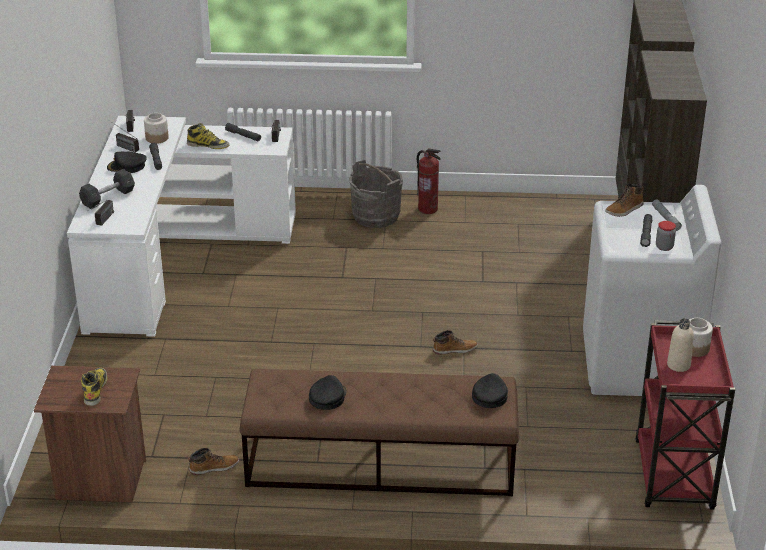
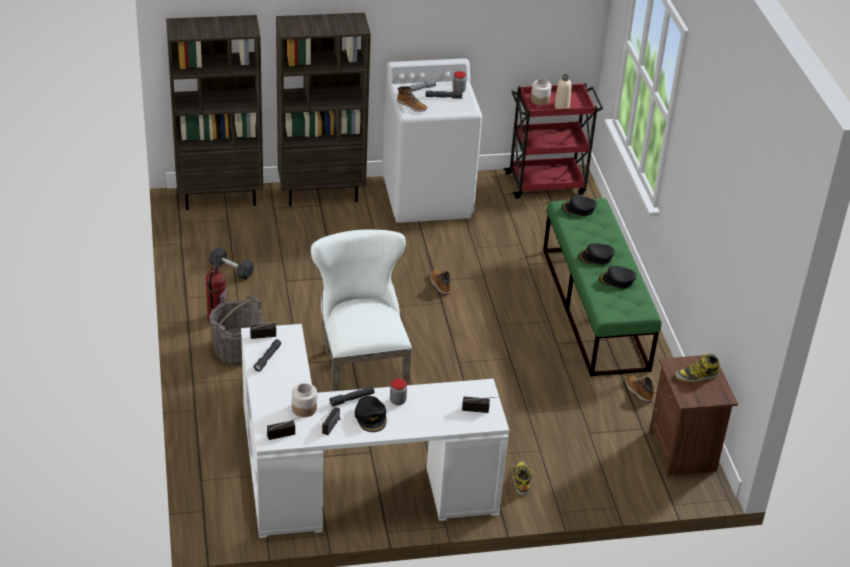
camera: 105 degrees left, 5 degrees up
grey dumbbell [79,169,135,209] -> grey dumbbell moved to [209,247,254,280]
boot [187,123,229,149] -> boot moved to [512,460,532,495]
brown bench [239,369,519,496] -> green bench [543,198,662,377]
none -> white chair [310,230,412,391]
none -> jar [390,378,407,405]
none -> black cap [578,243,615,265]

